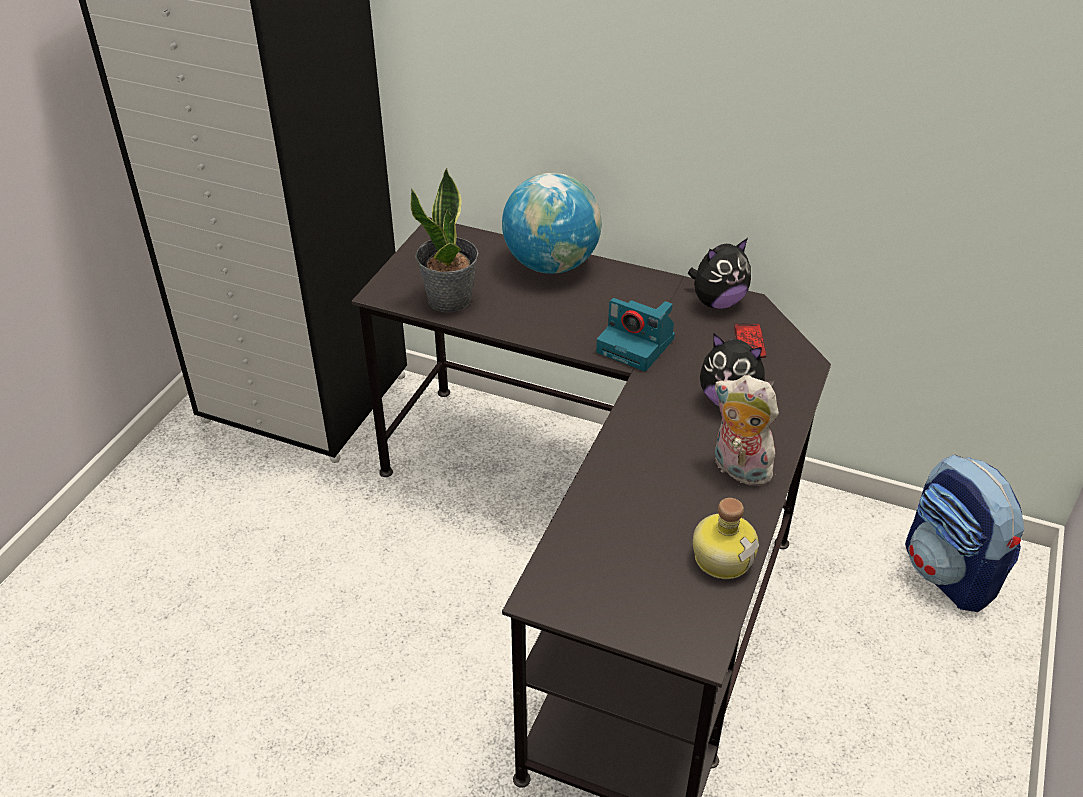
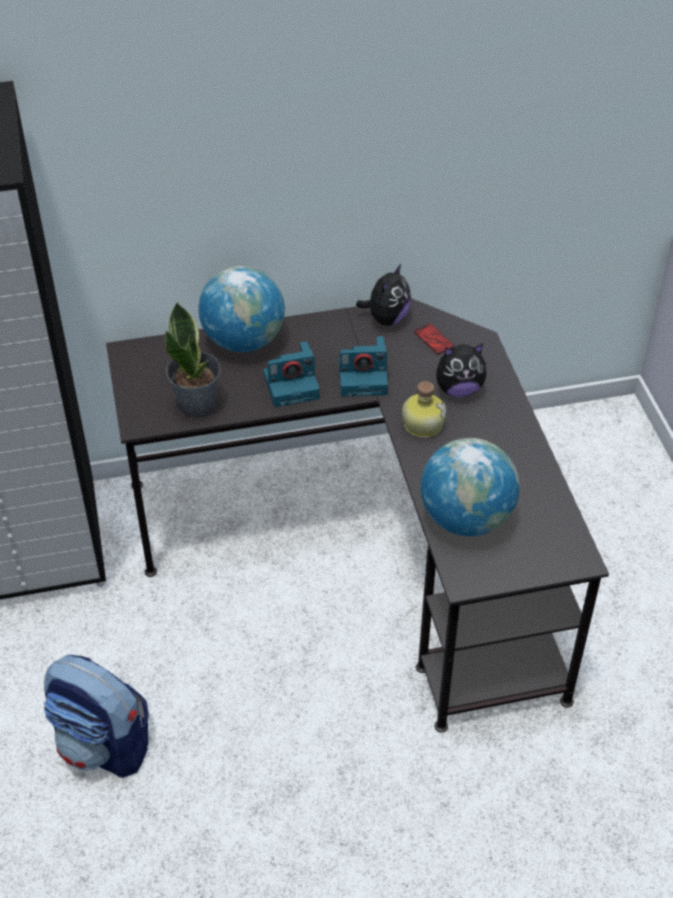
camera: 35 degrees left, 5 degrees up
bottle [693,498,759,579] -> bottle moved to [402,381,447,438]
plush toy [714,375,779,486] -> none
backpack [905,454,1024,612] -> backpack moved to [44,654,149,778]
none -> camera [263,341,319,407]
none -> globe [421,438,520,536]

